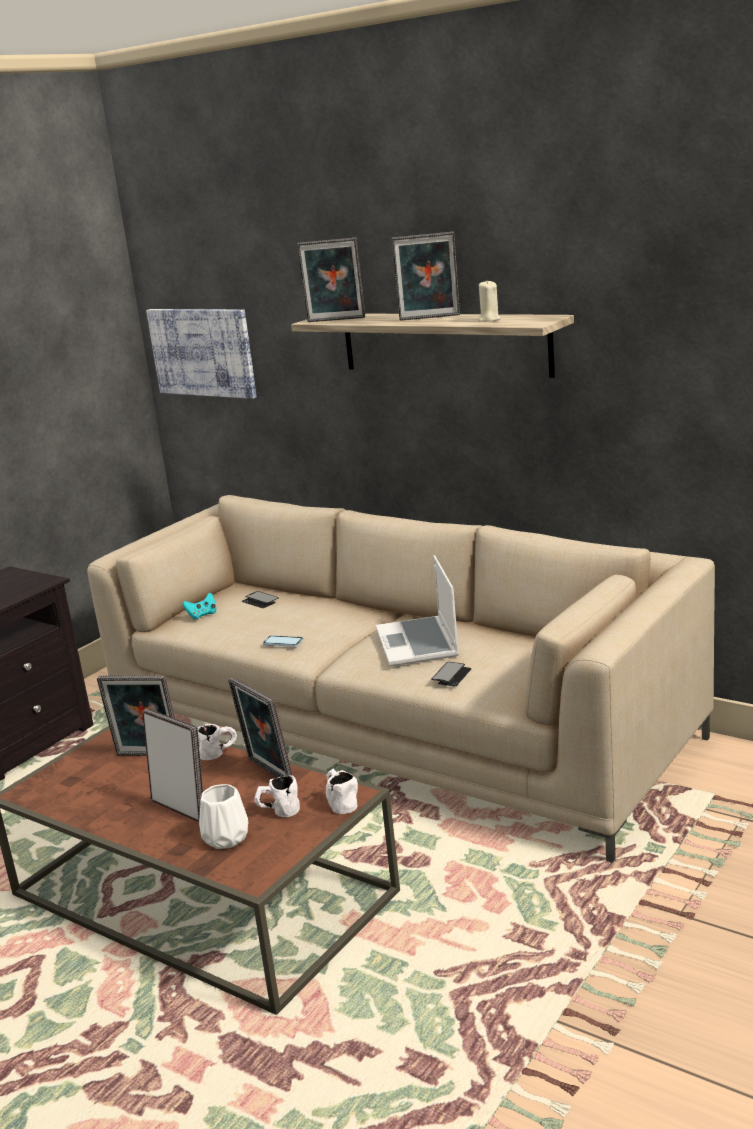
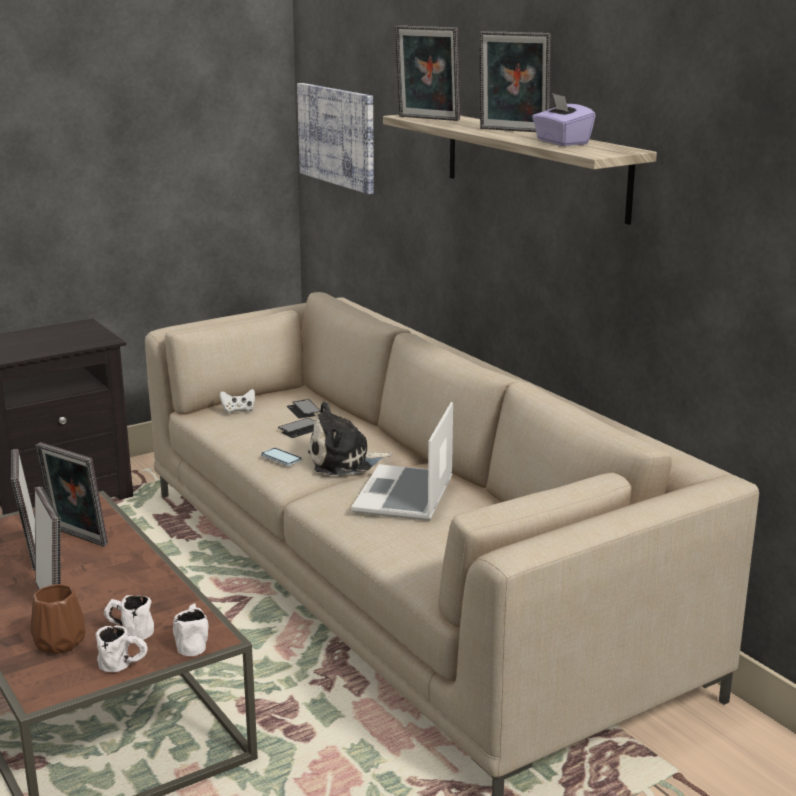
camera: 20 degrees right, 0 degrees up
turquoise game controller [183,593,217,619] -> white game controller [220,389,255,413]
white mug [198,724,237,760] -> white mug moved to [95,625,148,672]
white vase [199,784,248,849] -> brown vase [30,584,86,654]
picture frame [228,677,293,781] -> picture frame moved to [11,449,35,570]
phone [432,662,471,686] -> phone moved to [278,418,315,438]
beige candle [477,281,501,322] -> purple tissue box [532,93,596,146]
none -> plush toy [308,401,392,475]

